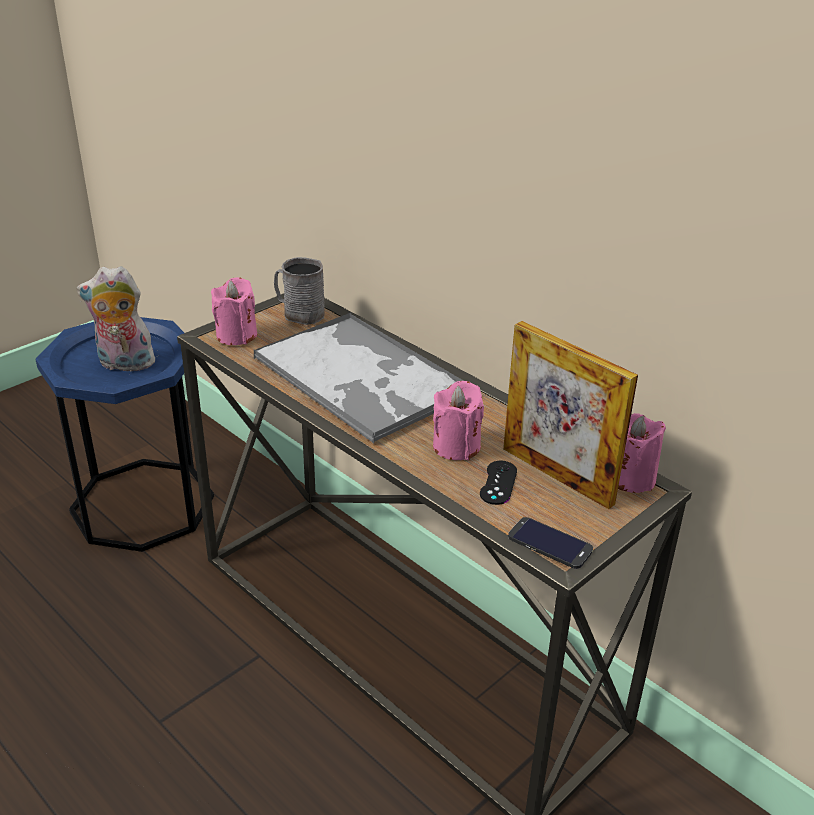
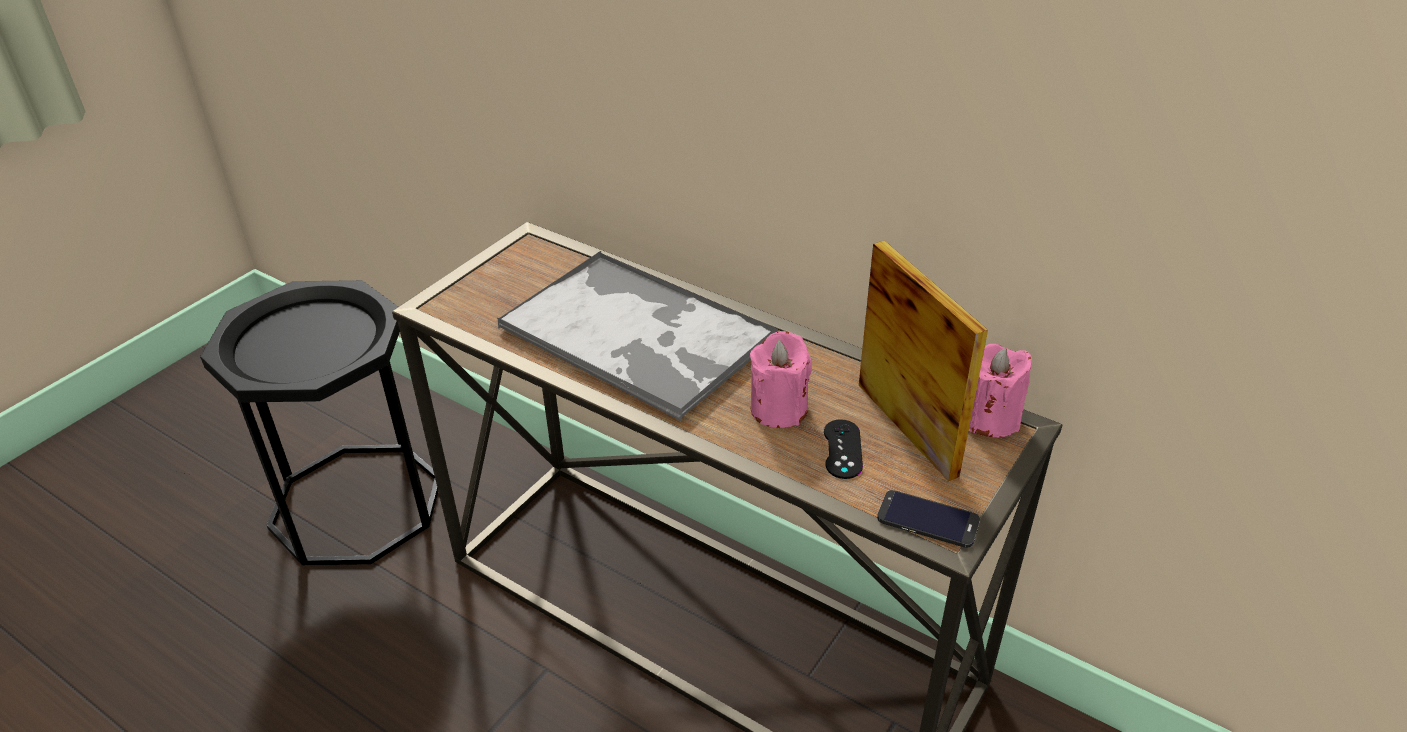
camera: 10 degrees left, 5 degrees up
blue side table [35,317,214,552] -> black side table [200,280,438,565]
plush toy [76,266,158,371] -> none
pink candle [211,277,257,345] -> none
grey mug [274,257,325,325] -> none
picture frame [503,321,638,509] -> picture frame turned 150 degrees counterclockwise [859,240,988,481]

